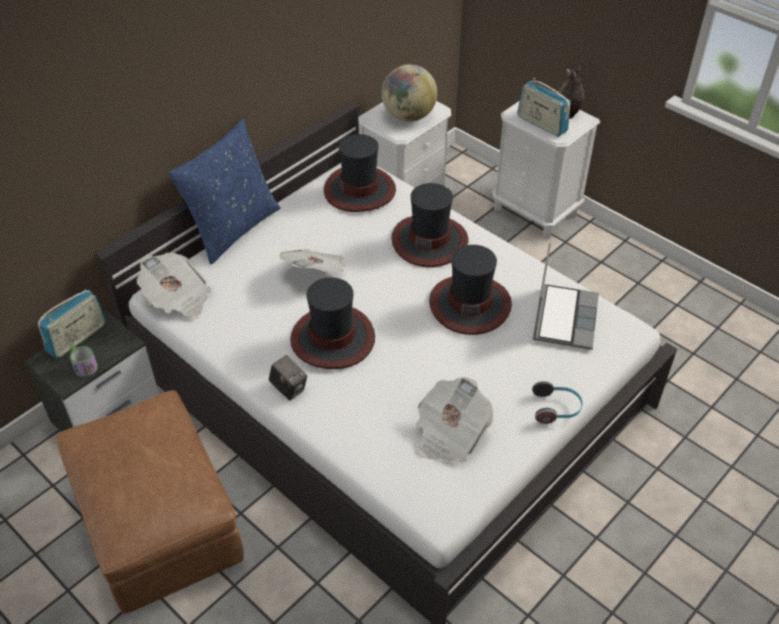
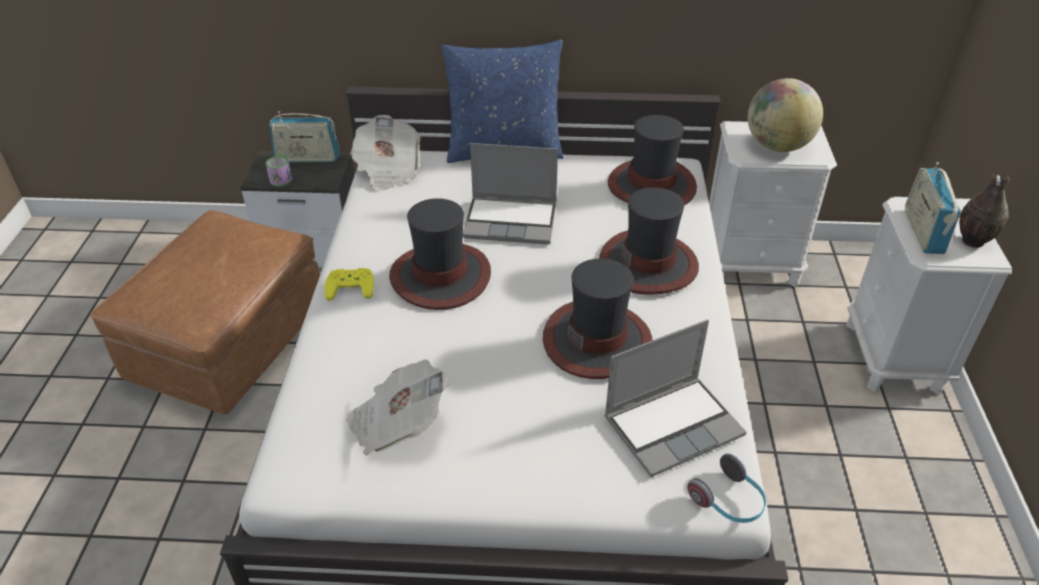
camera: 50 degrees right, 5 degrees down
camera [269,355,307,401] -> yellow game controller [324,268,374,300]
newspaper [280,249,345,272] -> laptop [463,143,558,244]
headphones [532,381,582,424] -> headphones moved to [687,454,766,523]

